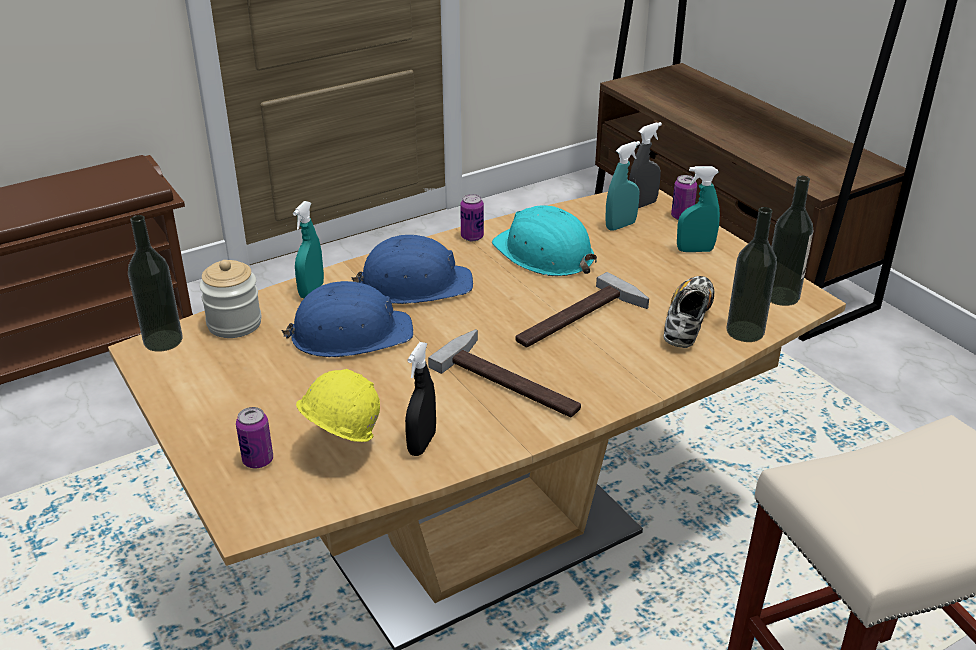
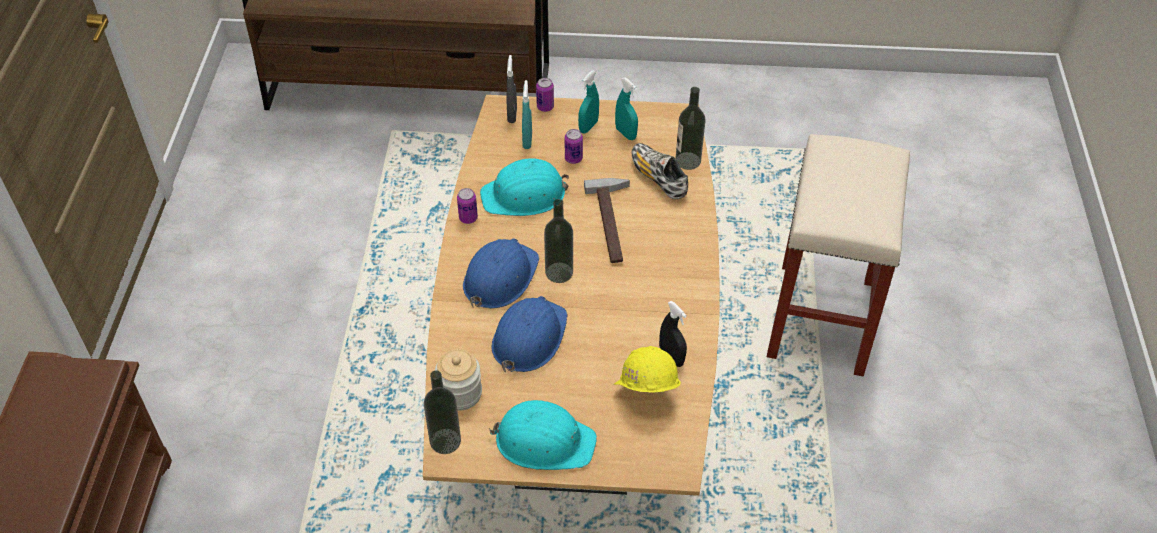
camera: 55 degrees left, 15 degrees up
can [236,407,273,468] -> can moved to [565,129,583,164]
turquoise spray bottle [293,201,324,298] -> turquoise spray bottle moved to [615,77,638,140]
hammer [428,329,581,417] -> none
bottle [770,176,813,306] -> bottle moved to [544,199,573,283]
none -> turquoise hard hat [489,400,597,470]

